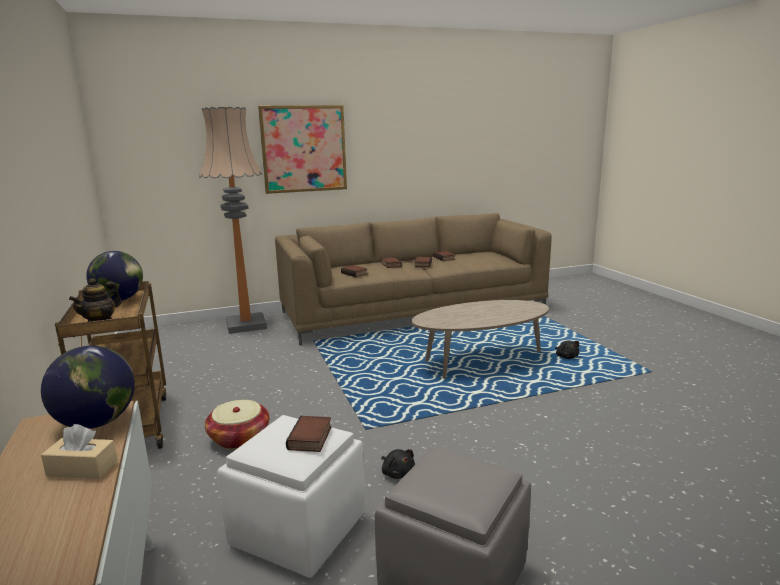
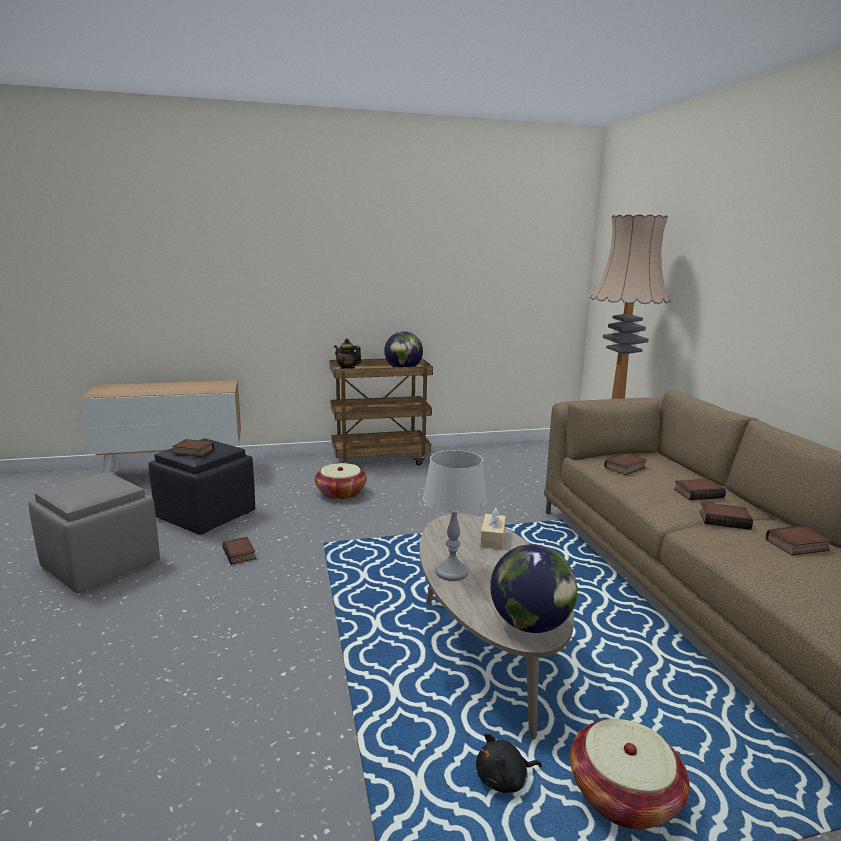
camera: 95 degrees right, 0 degrees up
globe [41,346,135,429] -> globe moved to [490,544,577,633]
beige tissue box [41,424,117,479] -> beige tissue box moved to [480,508,506,549]
white ottoman [217,415,365,578] -> black ottoman [148,438,255,535]
picture [258,105,347,194] -> none
black plush toy [381,449,415,479] -> book [222,537,256,565]
none -> grey table lamp [423,450,487,581]
none -> basket [570,719,690,830]

